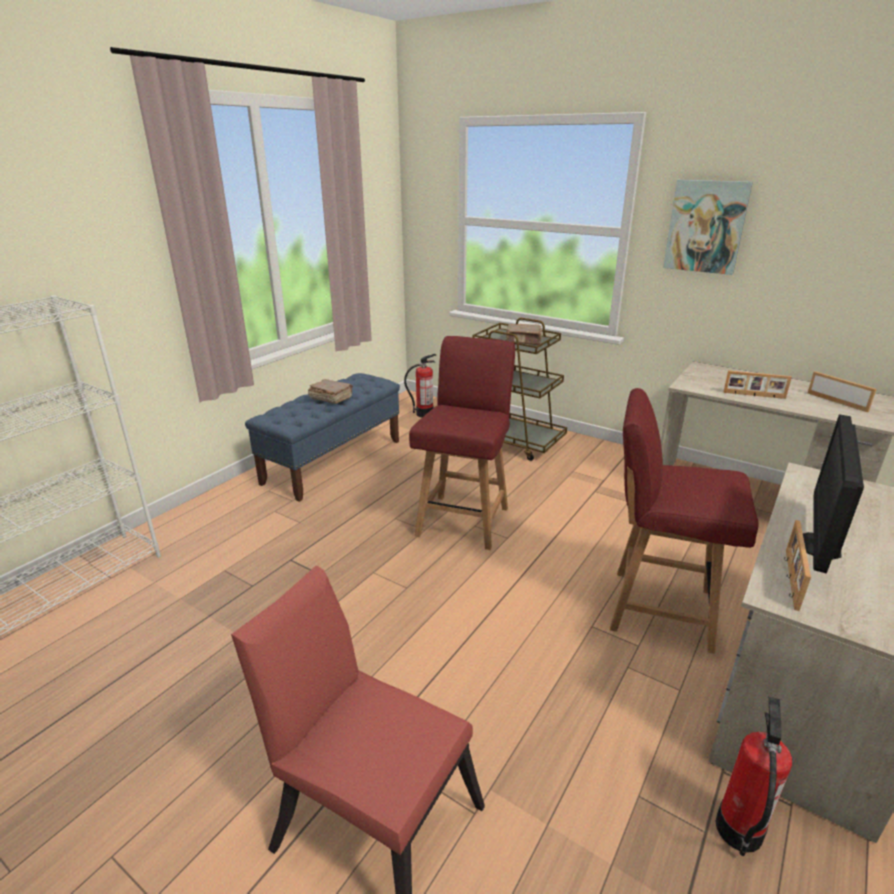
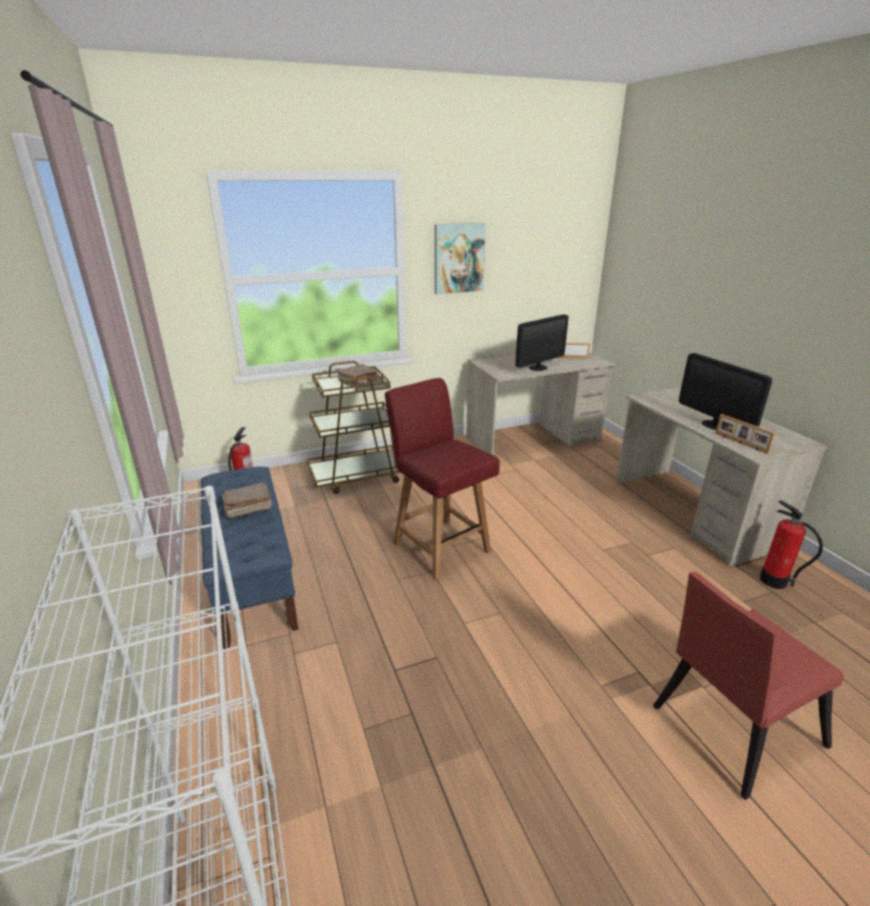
camera: 55 degrees left, 0 degrees up
red chair [610,388,759,654] -> none
picture frame [723,371,792,399] -> monitor [515,314,569,371]

